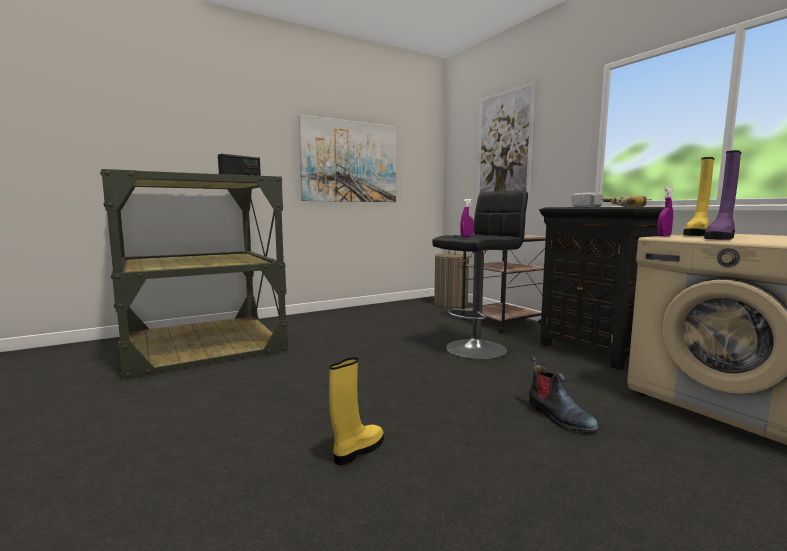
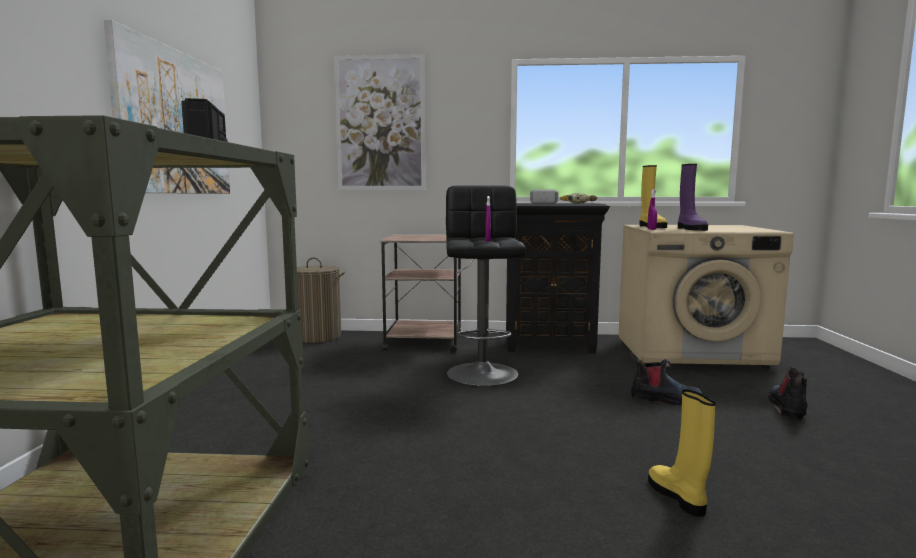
camera: 55 degrees left, 0 degrees up
none -> boot [768,367,808,420]

